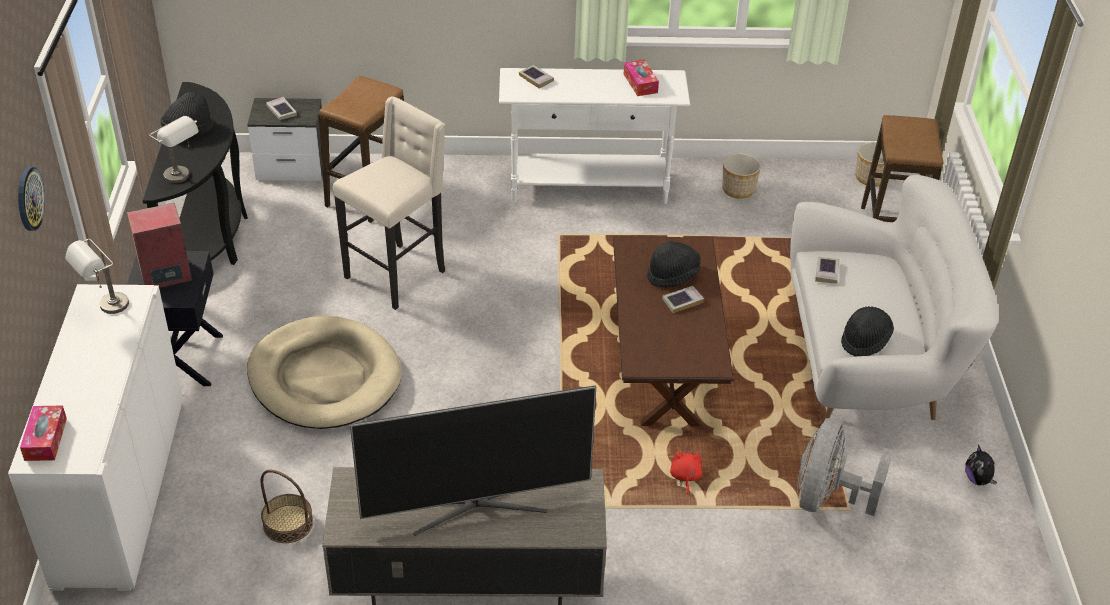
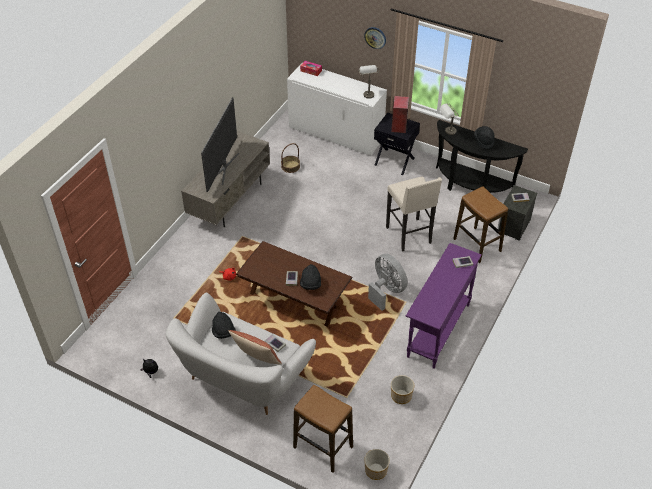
camera: 120 degrees right, 5 degrees up
beige dog bed [247,316,402,429] -> none
white console table [499,68,690,204] -> purple console table [406,243,482,369]
tissue box [624,59,659,96] -> none
grey fan [797,418,893,516] -> grey fan moved to [368,254,408,311]
none -> pillow [229,330,282,364]

